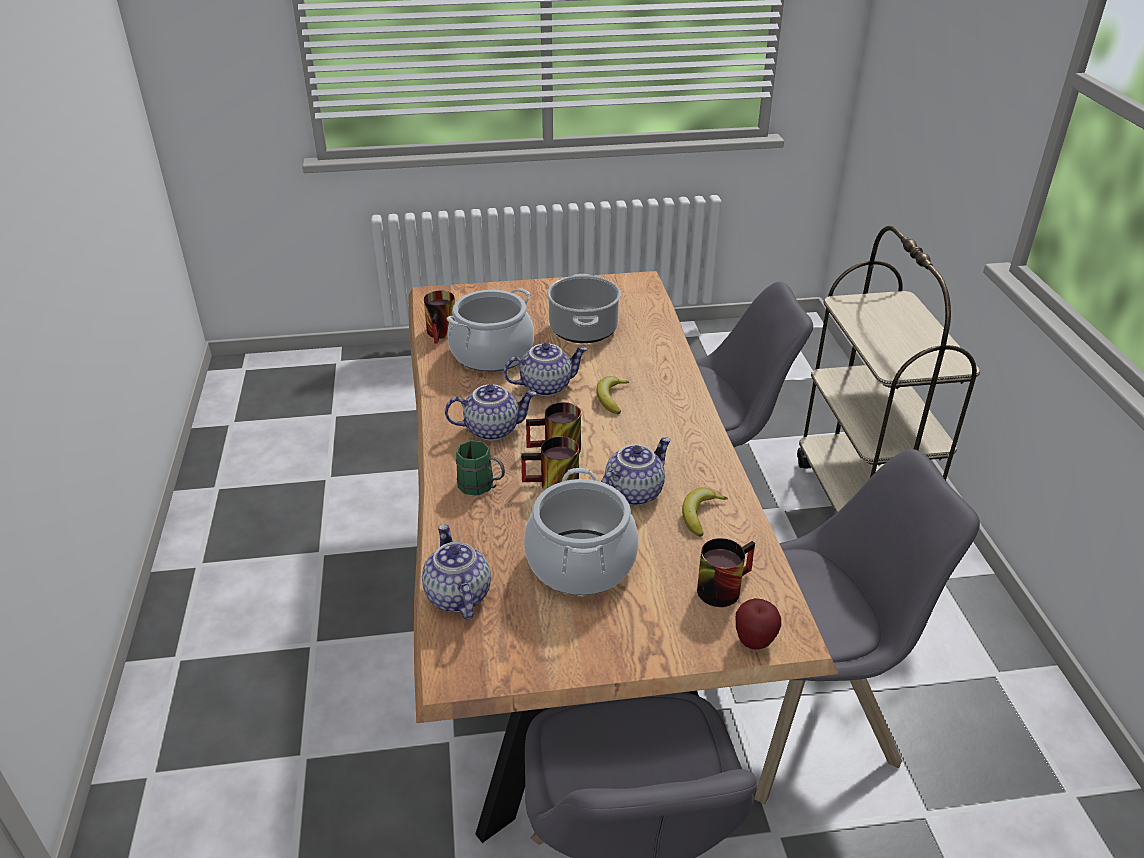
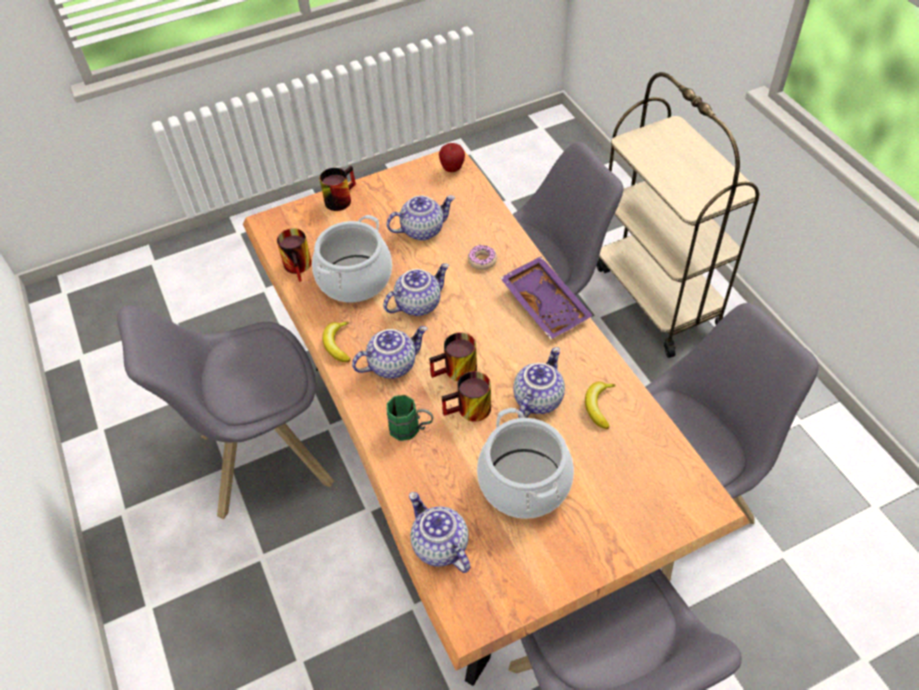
camera: 15 degrees left, 15 degrees up
cooking pot [547,274,621,343] -> teapot [387,195,455,241]
banana [597,376,629,414] -> banana moved to [322,322,350,362]
mug [697,538,755,607] -> mug moved to [319,166,356,211]
apple [736,598,781,650] -> apple moved to [439,143,465,172]
none -> grey chair [117,305,334,519]
none -> donut [468,245,497,270]
none -> purple tray [500,256,593,339]

